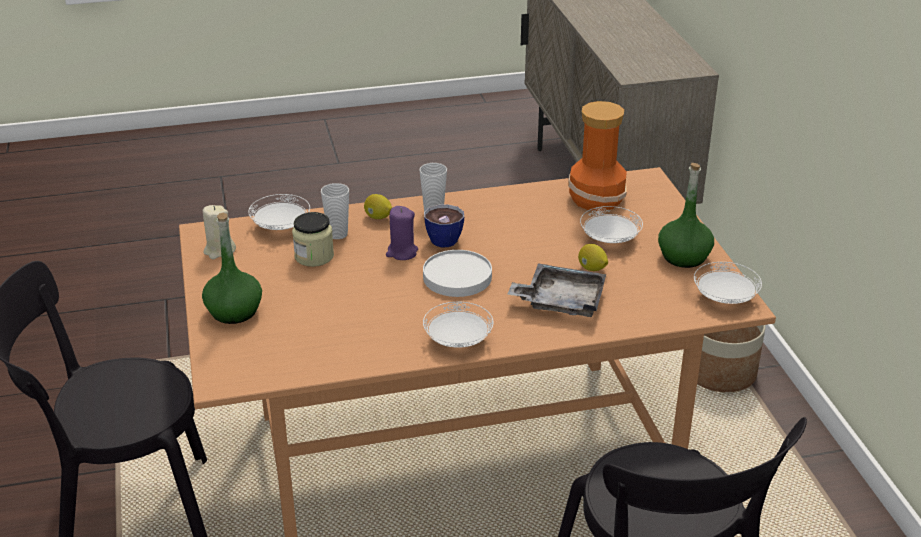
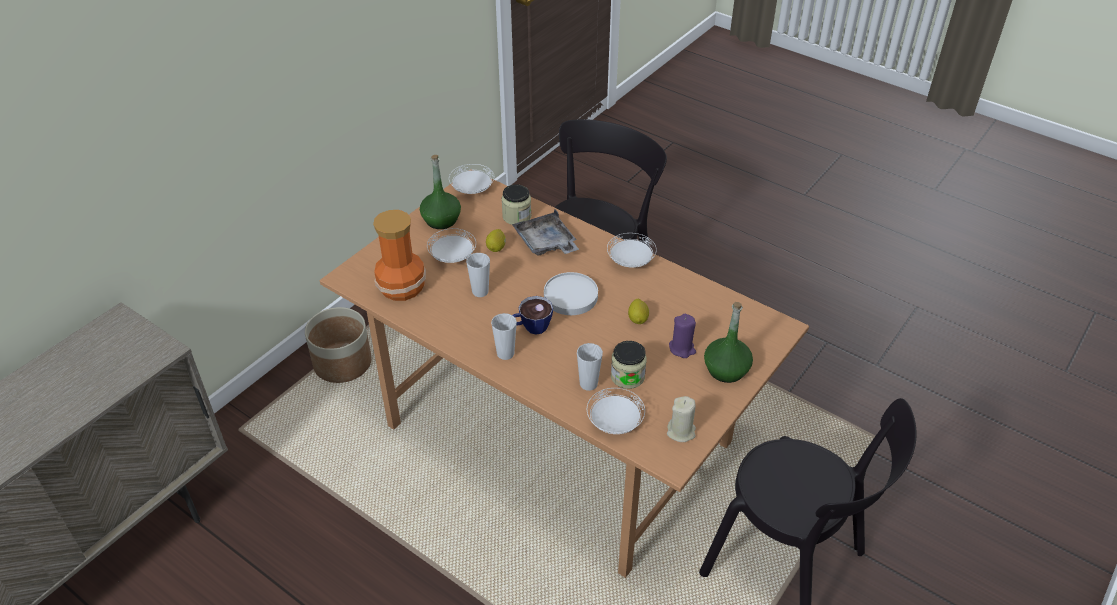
camera: 130 degrees left, 10 degrees up
lemon [364,194,392,219] -> lemon moved to [628,299,649,324]
purple candle [386,206,418,260] -> purple candle moved to [669,314,696,358]
none -> cup [466,253,490,297]
none -> jar [502,185,531,225]

